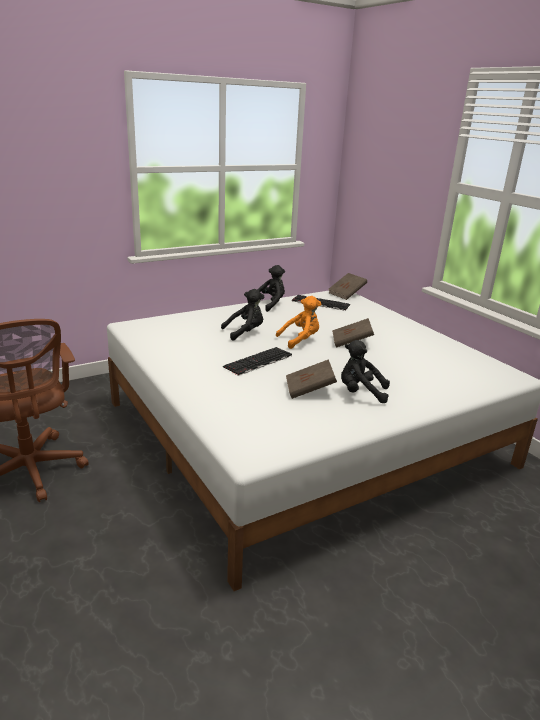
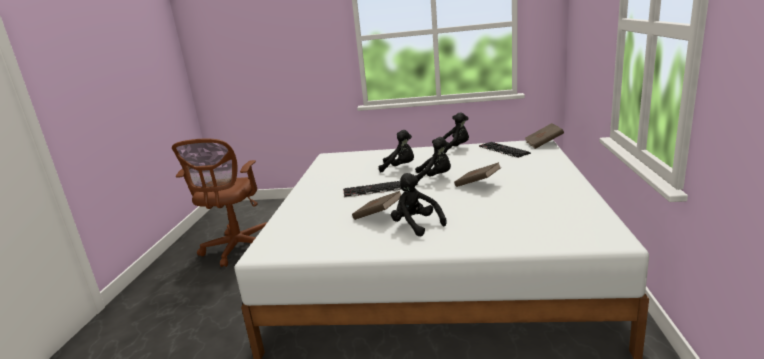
camera: 40 degrees right, 5 degrees down
orange plush toy [276,296,321,349] -> black plush toy [415,137,451,181]

